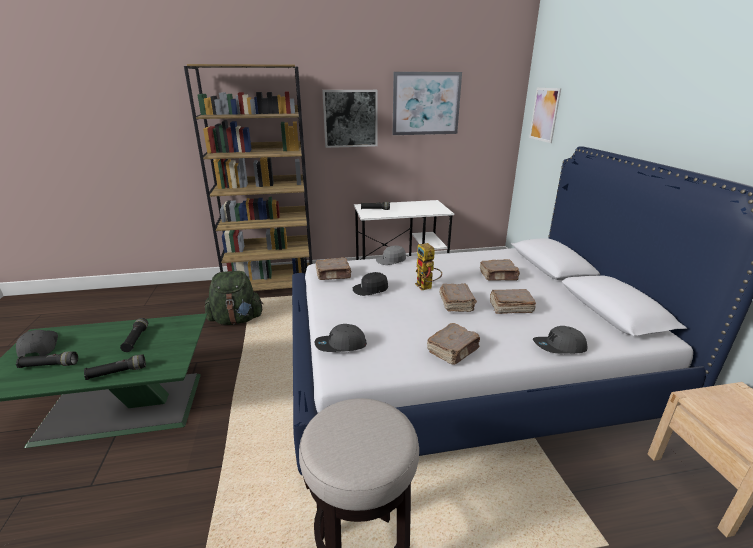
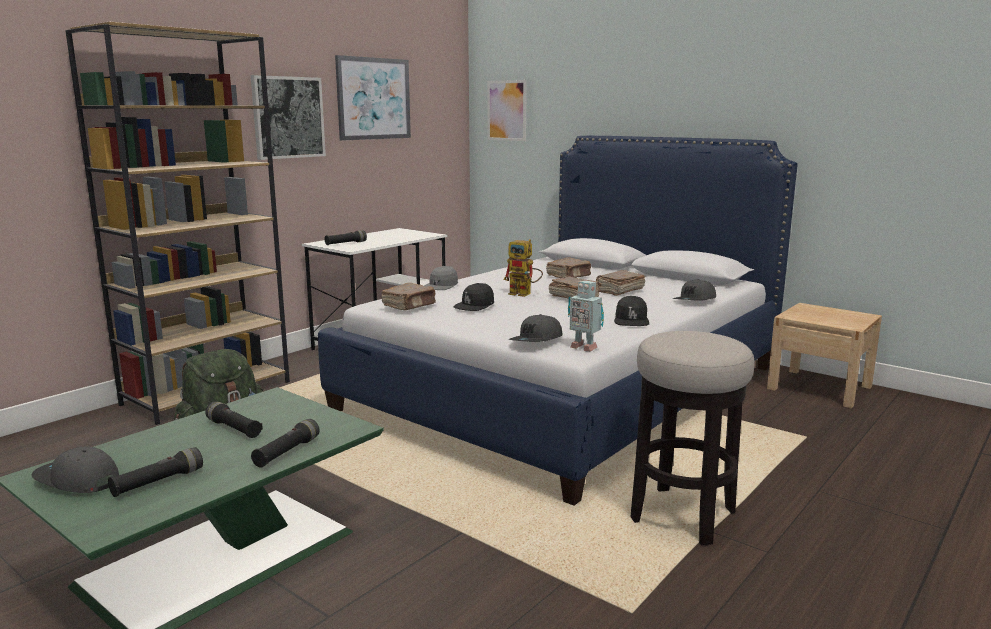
camera: 40 degrees left, 10 degrees down
brown book [427,323,480,365] -> black cap [614,296,649,326]
none -> toy robot [568,280,604,352]

